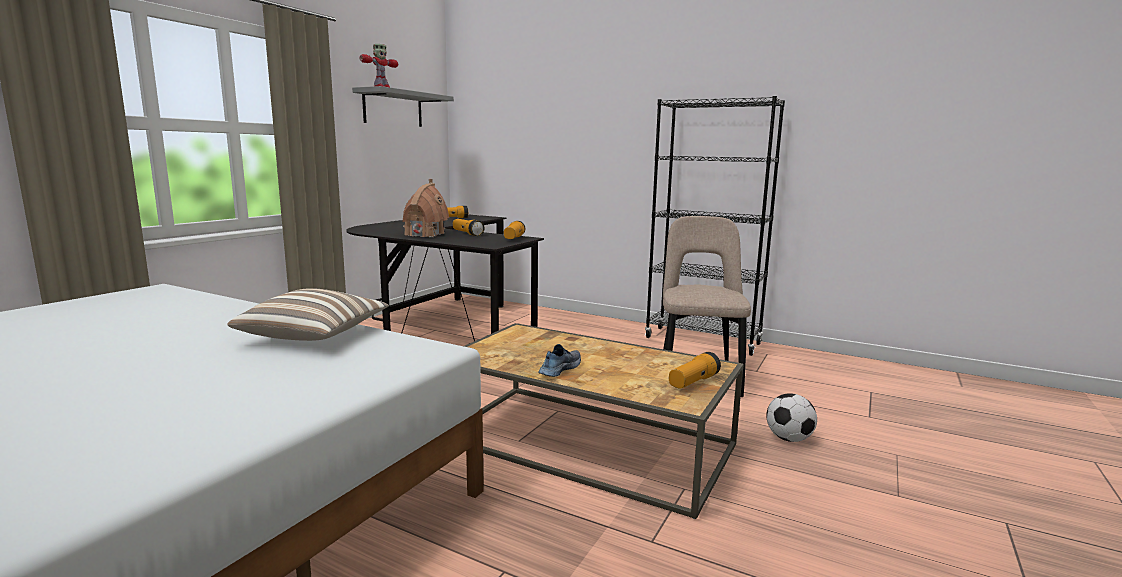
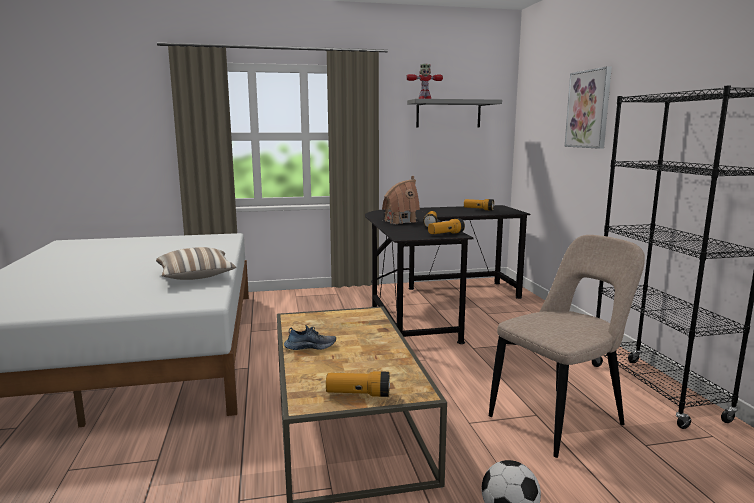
camera: 50 degrees right, 0 degrees up
none -> picture [565,66,612,149]

